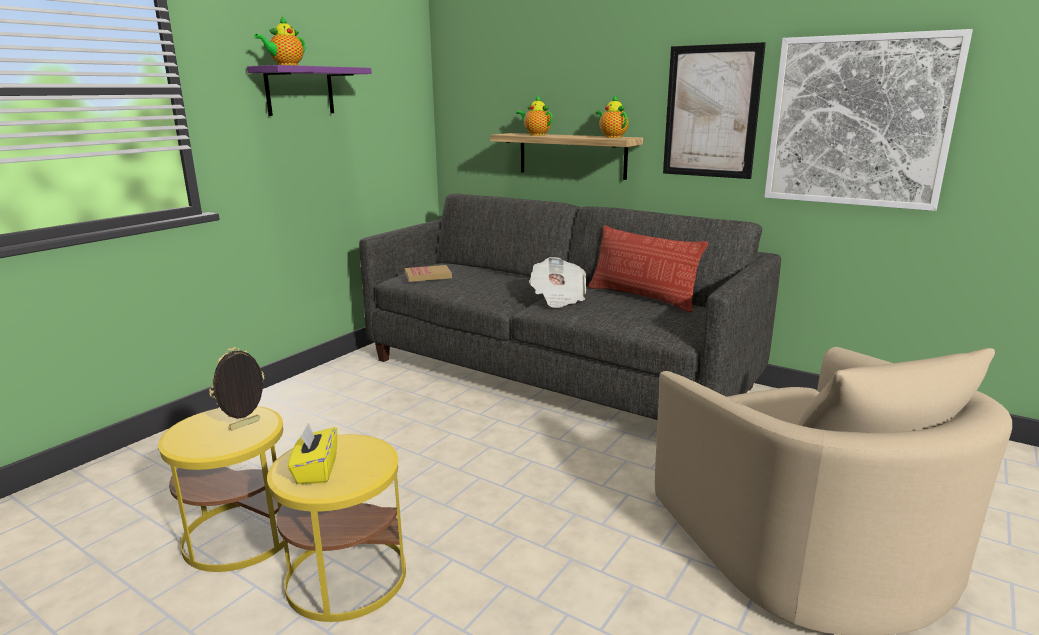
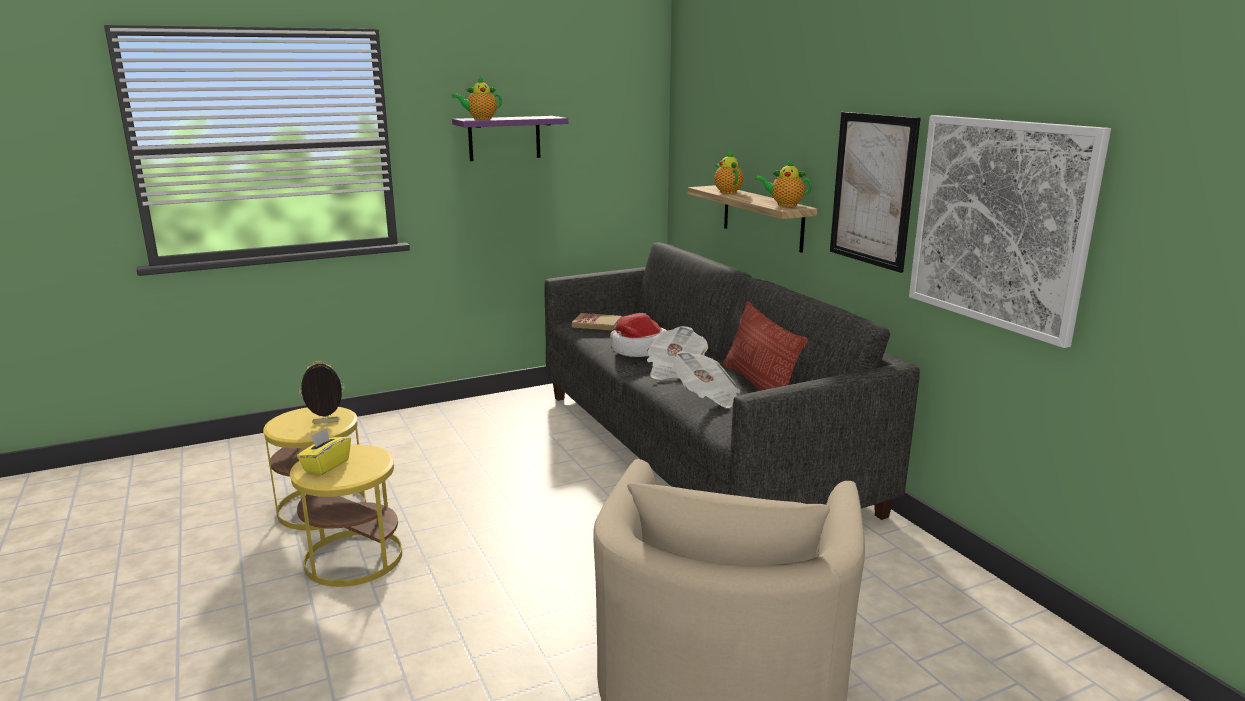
camera: 30 degrees right, 0 degrees up
teapot [596,95,629,138] -> teapot turned 75 degrees counterclockwise [755,159,812,206]
none -> hat [610,313,666,357]
none -> newspaper [673,351,740,408]

